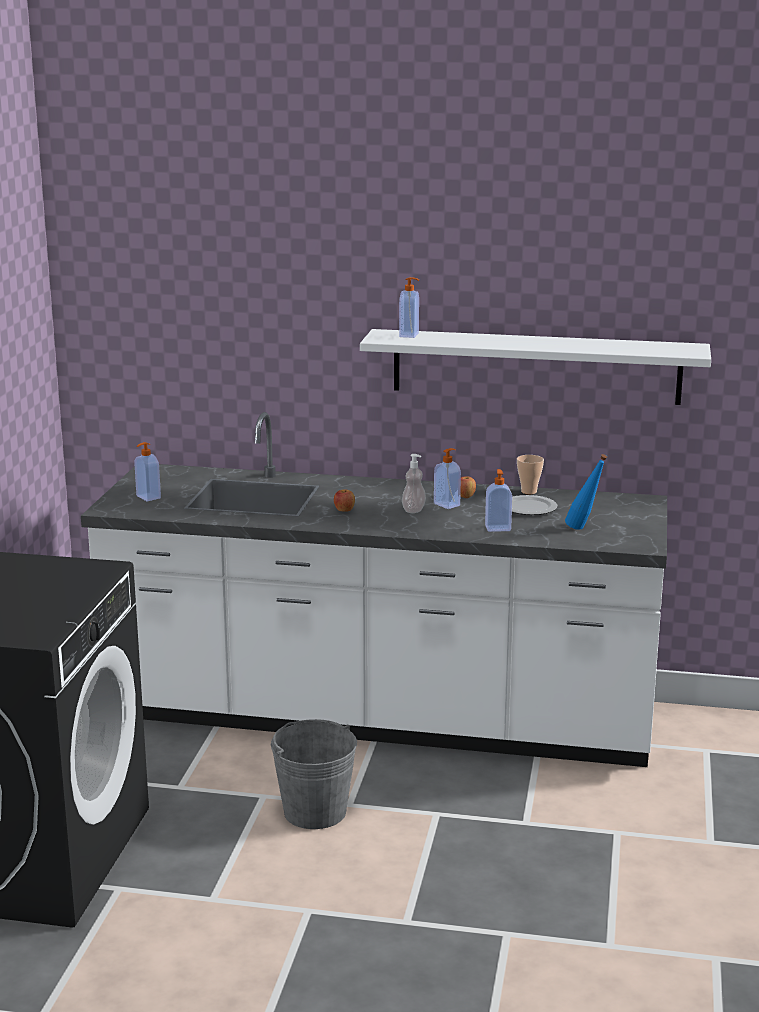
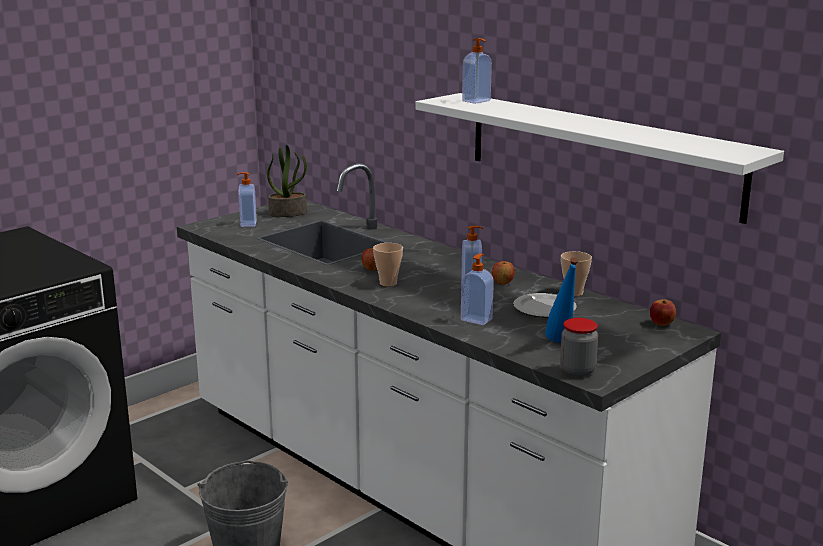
camera: 35 degrees right, 0 degrees up
soap dispenser [402,454,426,513] -> none
none -> potted plant [267,145,307,217]
none -> cup [373,243,403,287]
none -> jar [560,318,598,377]
none -> apple [650,299,676,326]

